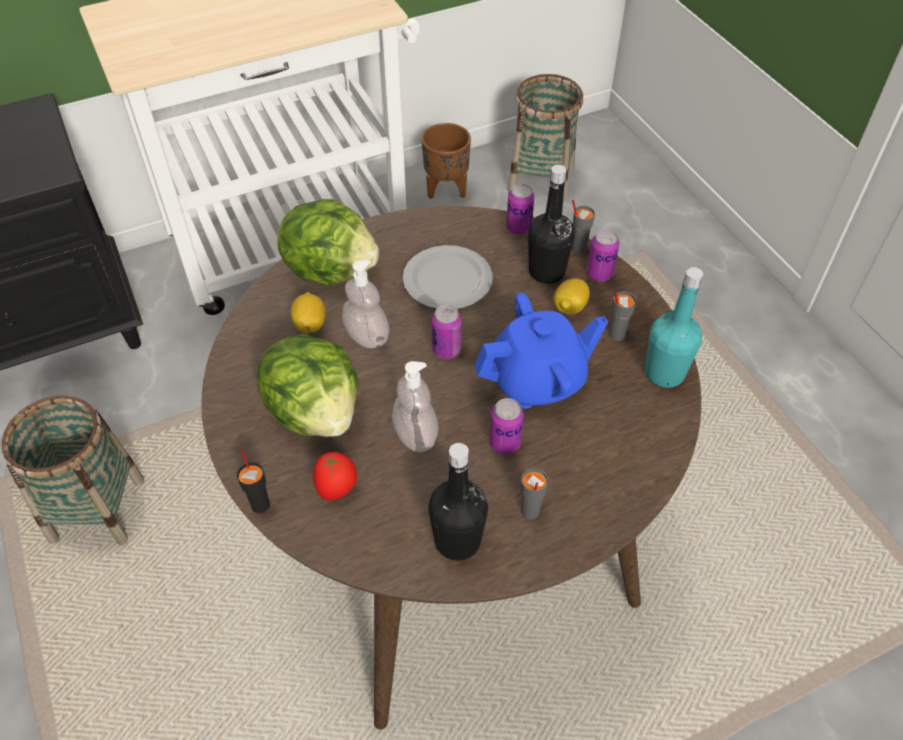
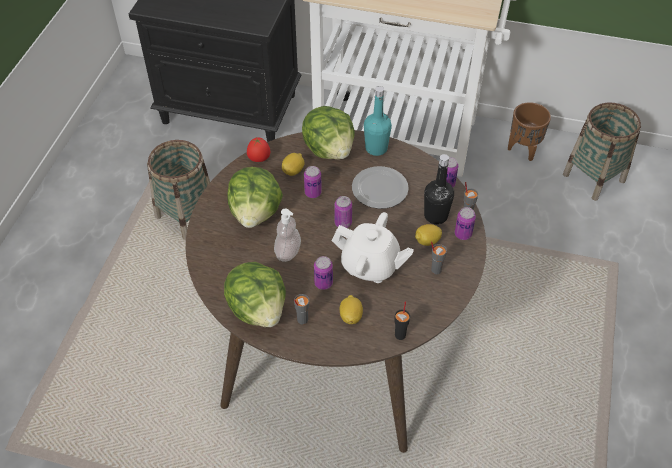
camera: 40 degrees right, 0 degrees up
black cup [237,449,270,513] -> black cup moved to [395,301,410,340]
tomato [313,452,357,501] -> tomato moved to [247,137,270,162]
soap dispenser [342,260,389,349] -> can [304,166,322,198]
black bottle [428,443,488,561] -> lettuce [224,262,286,327]
blue teapot [474,293,608,409] -> white teapot [332,212,414,283]
turquoise bottle [645,267,703,388] -> turquoise bottle moved to [364,86,392,156]
none -> lemon [340,295,363,324]

